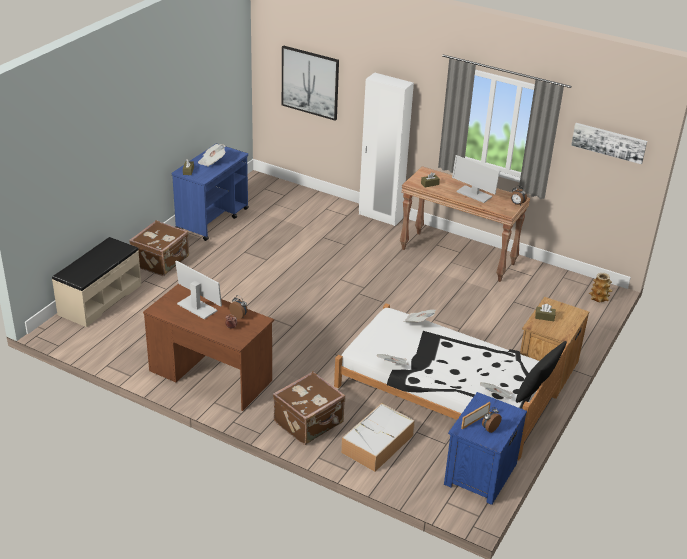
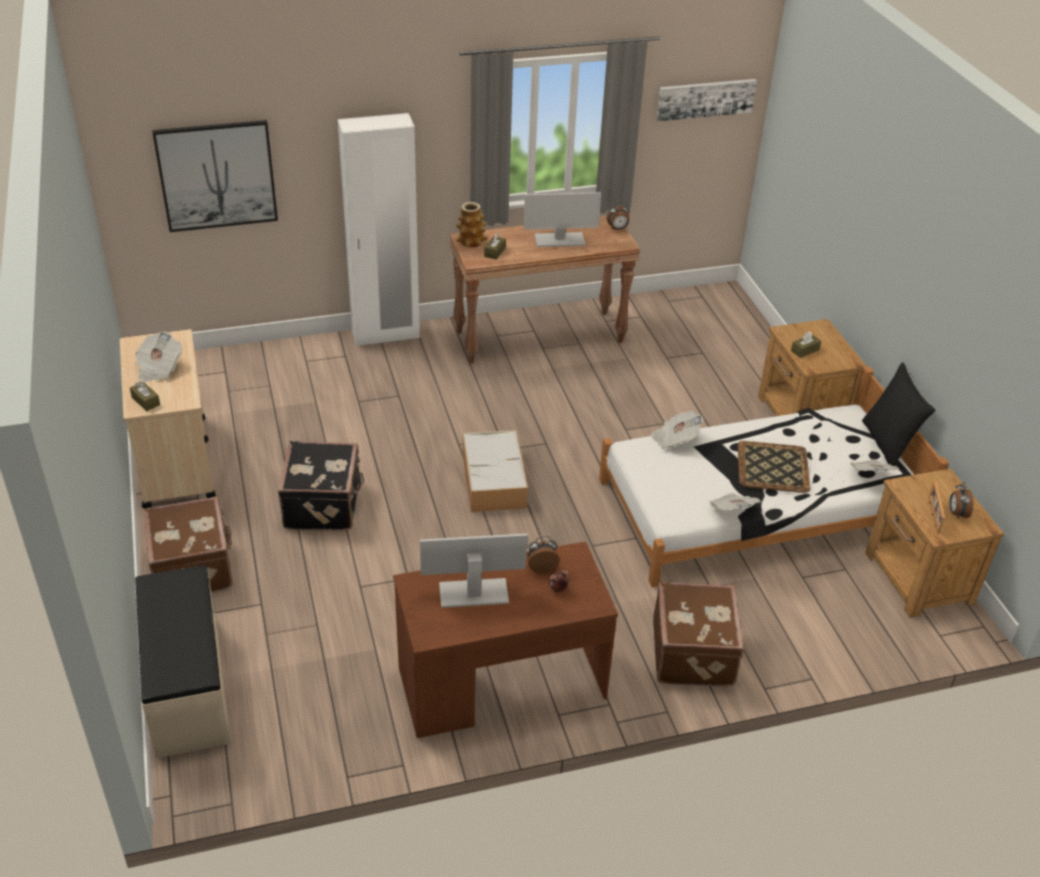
camera: 45 degrees left, 5 degrees up
blue cart [172,144,249,241] -> beige cart [120,329,216,509]
storage box [341,403,415,472] -> storage box moved to [462,430,528,512]
blue nightstand [444,392,527,505] -> brown nightstand [865,469,1004,618]
vase [589,273,612,302] -> vase moved to [456,202,487,247]
none -> black suitcase [278,441,364,530]
none -> tray [738,441,810,493]

